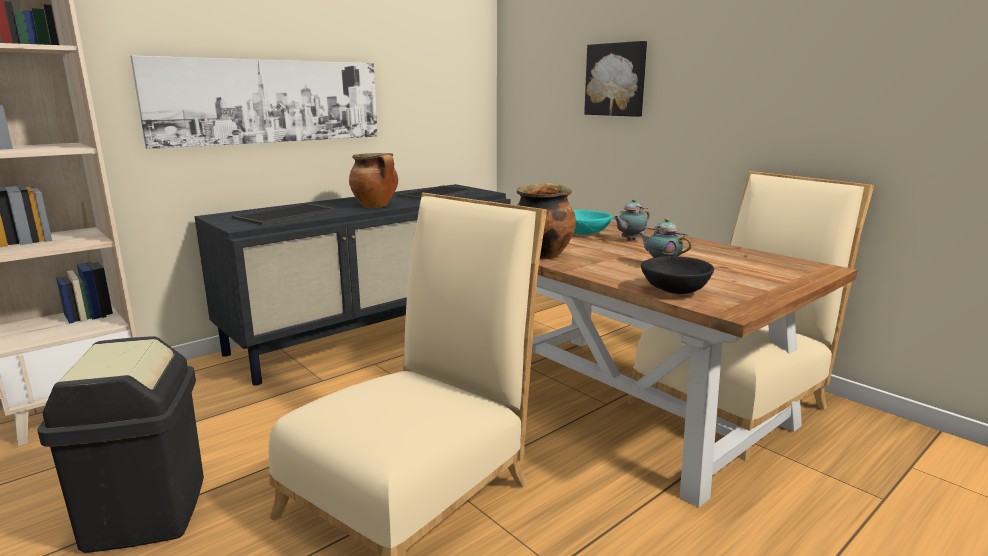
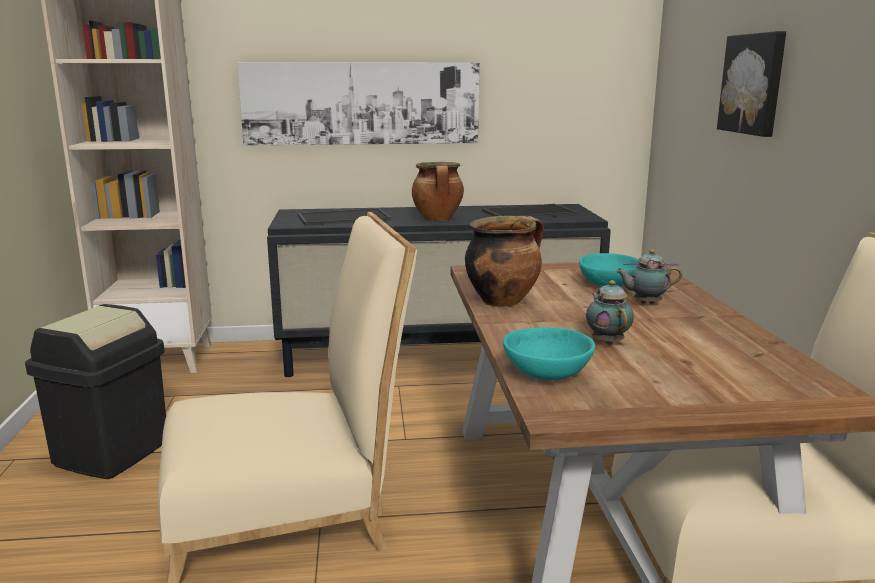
camera: 35 degrees right, 0 degrees up
black bowl [641,256,714,294] -> turquoise bowl [503,327,595,380]

